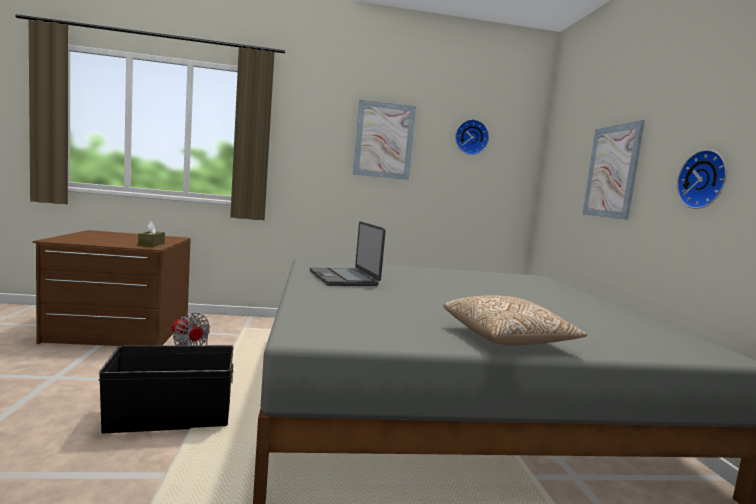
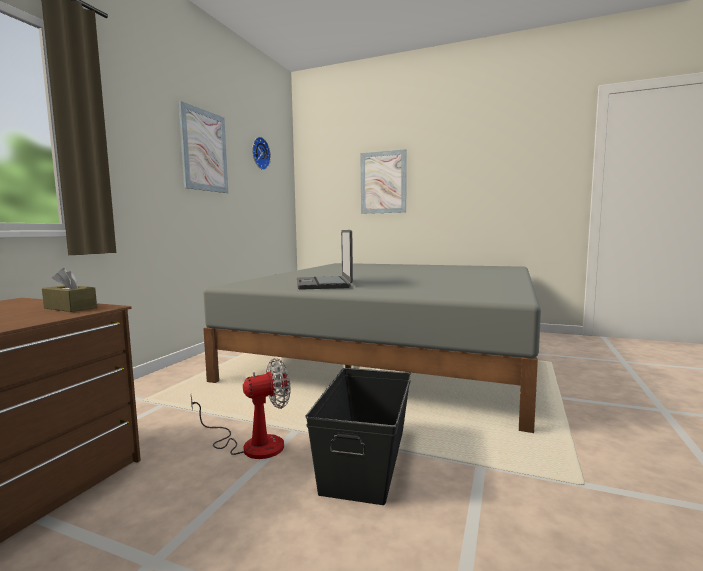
camera: 60 degrees left, 0 degrees up
laptop [310,221,386,286] -> laptop turned 75 degrees clockwise [297,230,353,290]
pillow [443,296,587,345] -> none
wall clock [677,150,727,209] -> none

